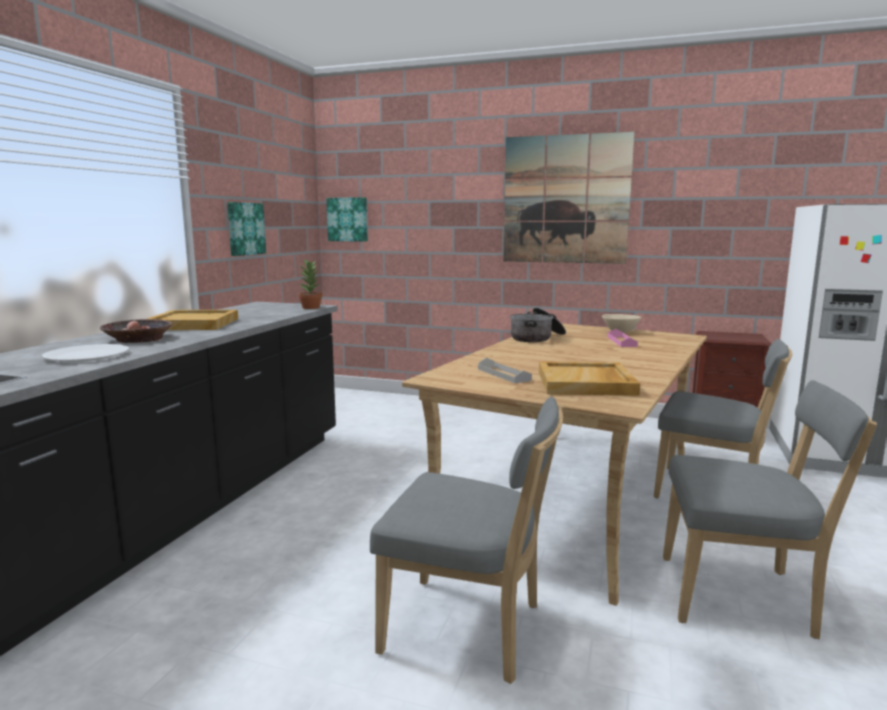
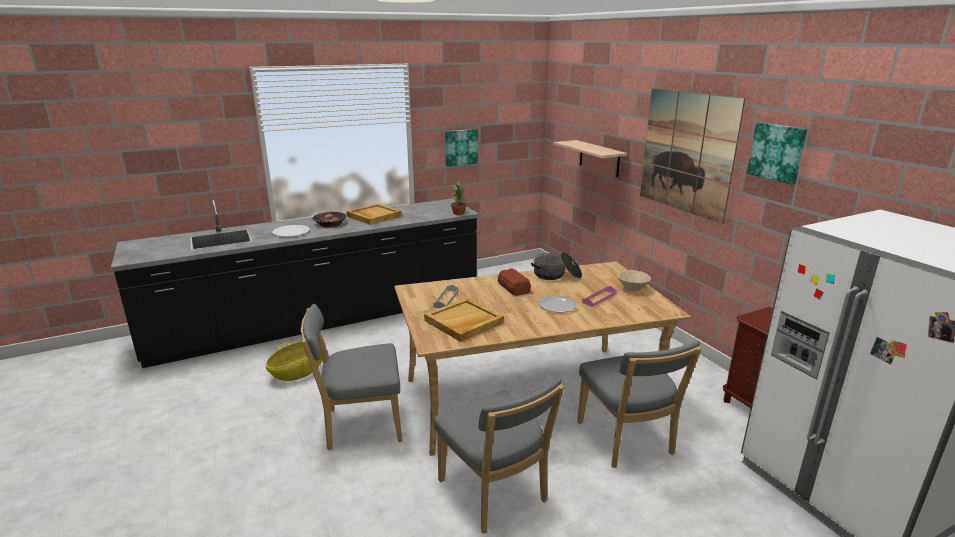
camera: 45 degrees right, 10 degrees up
picture [326,197,368,242] -> picture moved to [747,122,807,184]
grey chair [370,397,564,684] -> grey chair turned 105 degrees clockwise [301,304,402,451]
none -> basket [266,340,322,381]
none -> bread [498,268,531,296]
none -> plate [539,295,577,313]
none -> shelf [554,140,627,177]

